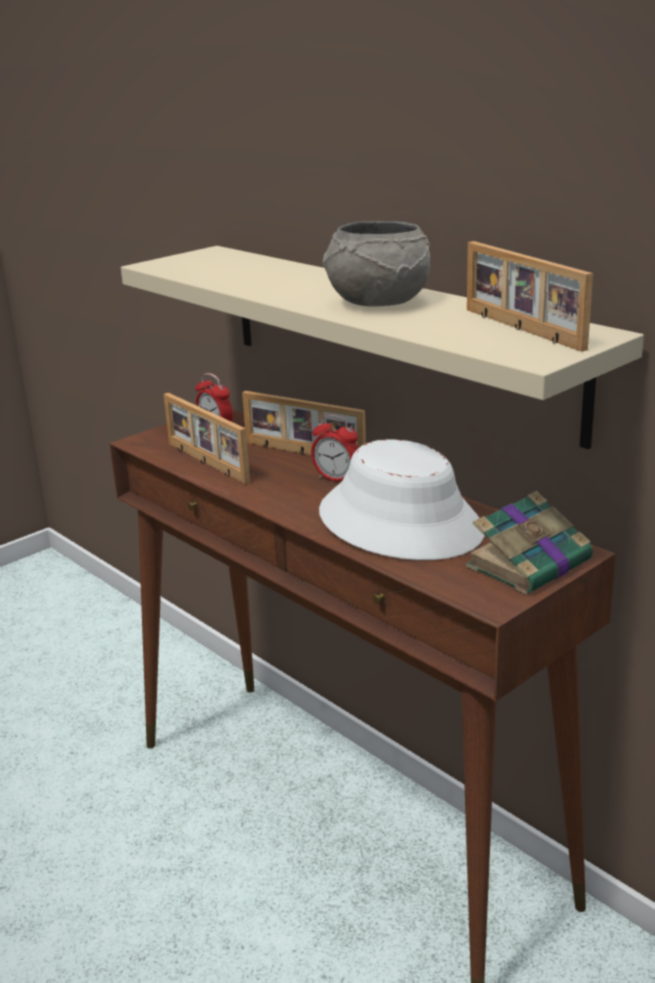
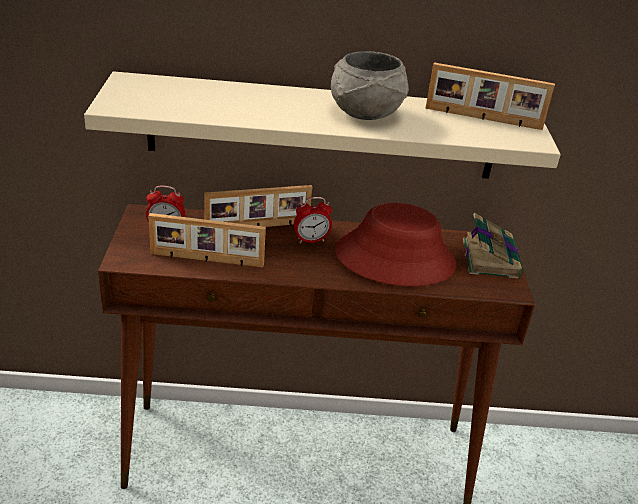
camera: 50 degrees left, 10 degrees up
white hat [319,439,484,560] -> red hat [335,203,456,287]

